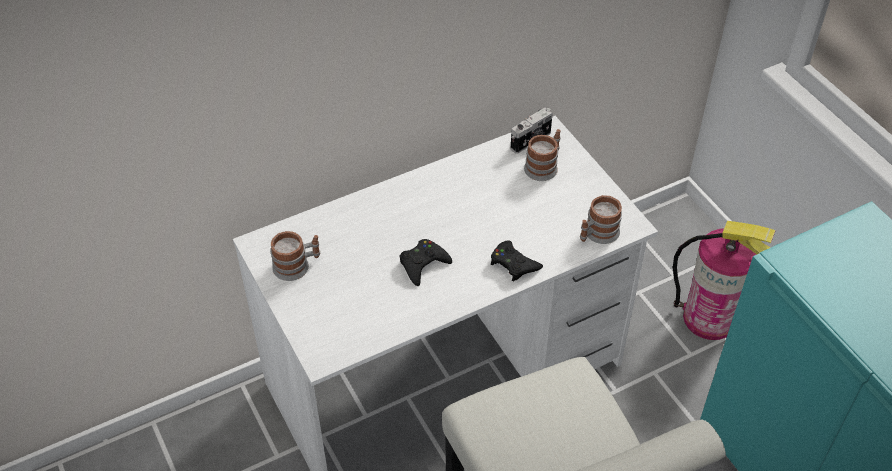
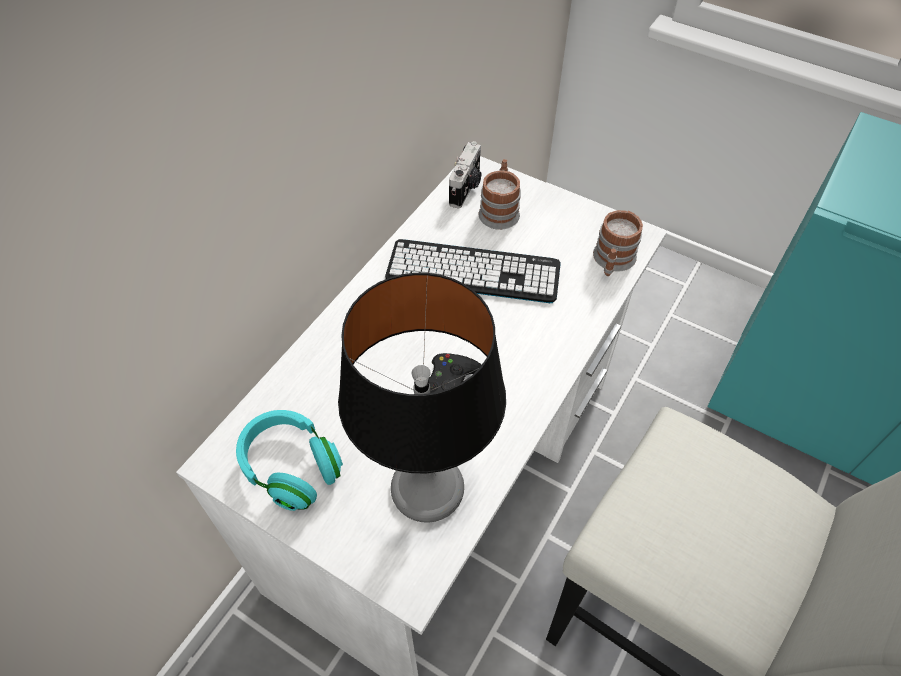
camera: 30 degrees left, 5 degrees up
mug [270,231,320,281] -> turquoise headphones [236,410,343,511]
black game controller [491,240,543,281] -> none
fire extinguisher [673,221,776,340] -> none
none -> table lamp [338,273,506,523]
none -> keyboard [385,239,561,303]

